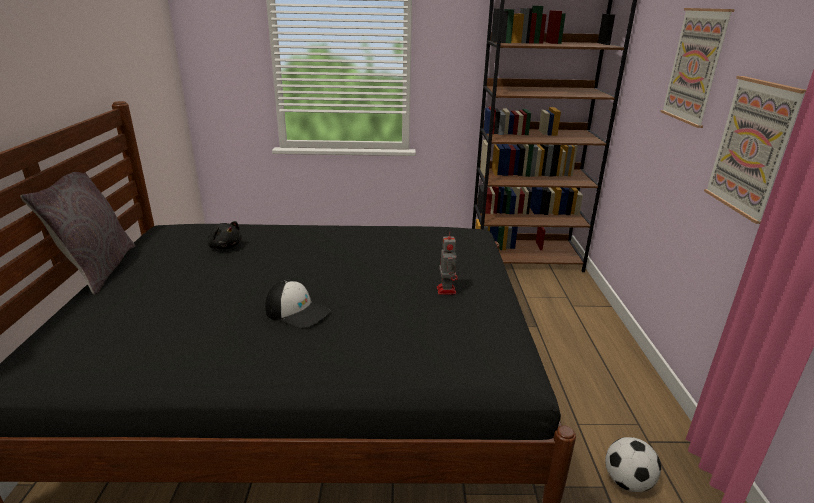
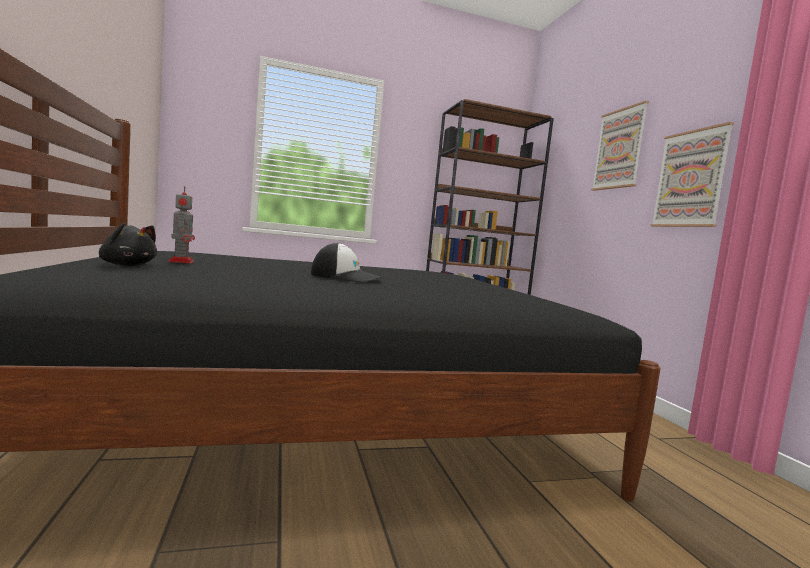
camera: 15 degrees left, 20 degrees down
grey pillow [20,172,135,295] -> none
black plush toy [208,221,242,250] -> black plush toy moved to [99,223,157,266]
toy robot [437,231,458,295] -> toy robot moved to [168,186,195,263]
football [605,437,661,492] -> none

